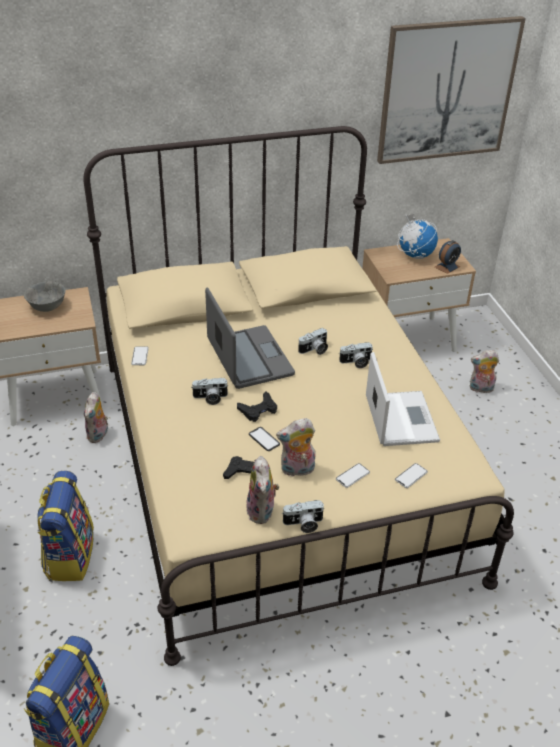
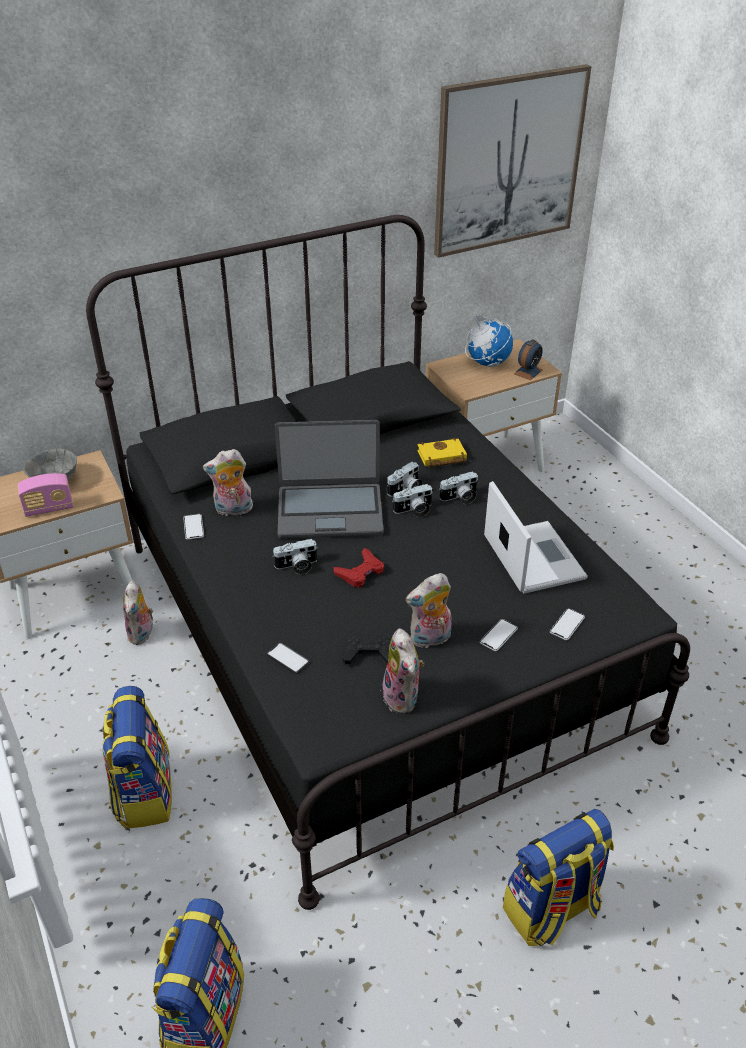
camera: 10 degrees left, 0 degrees up
beige bed [83,126,514,666] -> black bed [86,215,690,910]
laptop [205,287,295,389] -> laptop turned 120 degrees clockwise [275,420,384,539]
black game controller [237,391,277,422] -> red game controller [334,548,384,588]
phone [249,427,280,451] -> phone moved to [266,642,310,674]
camera [283,500,325,533] -> camera moved to [392,484,433,517]
plush toy [470,350,499,393] -> plush toy moved to [203,449,253,516]
none -> radio [18,473,74,517]
none -> yellow book [417,437,467,468]
none -> backpack [503,809,614,946]

